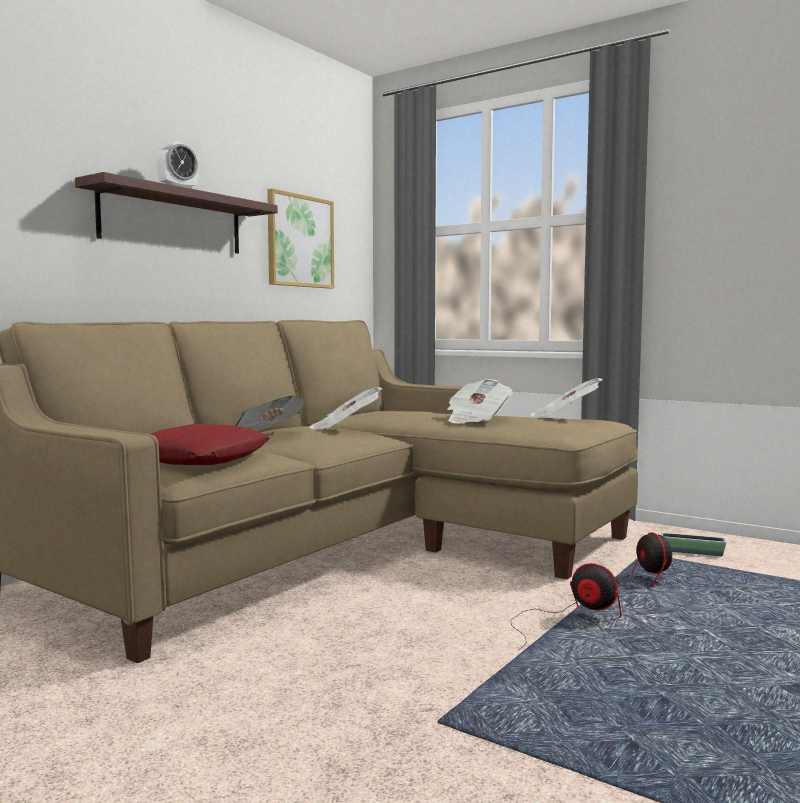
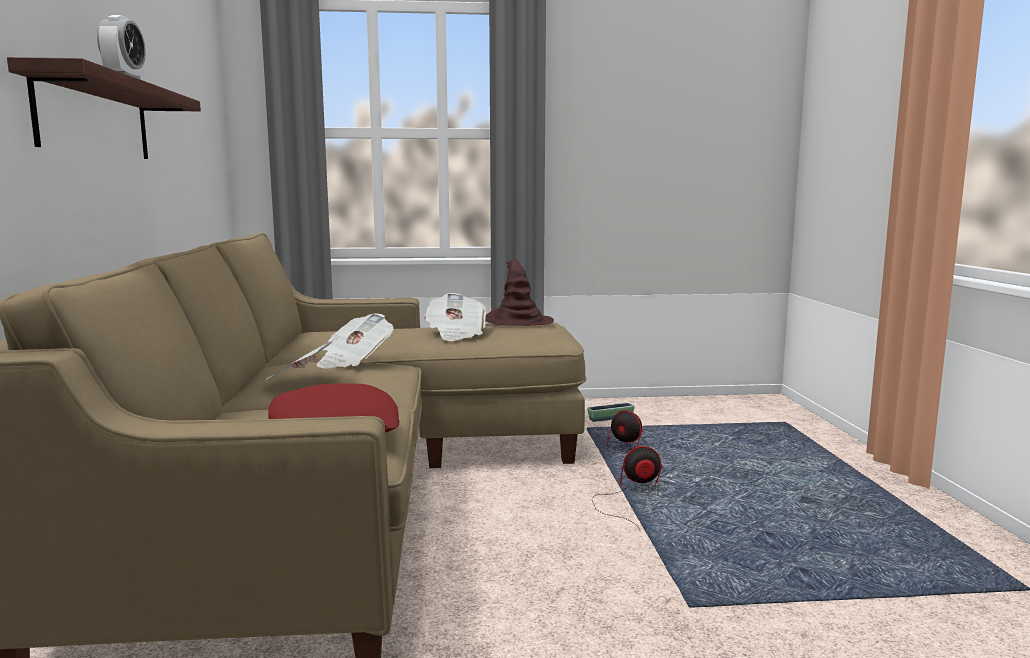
camera: 40 degrees left, 5 degrees up
picture [267,188,334,289] -> none
newspaper [530,378,603,417] -> brown hat [485,259,554,326]

